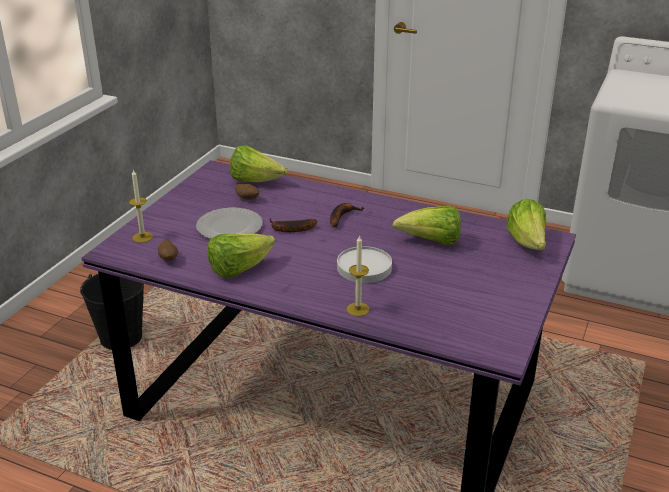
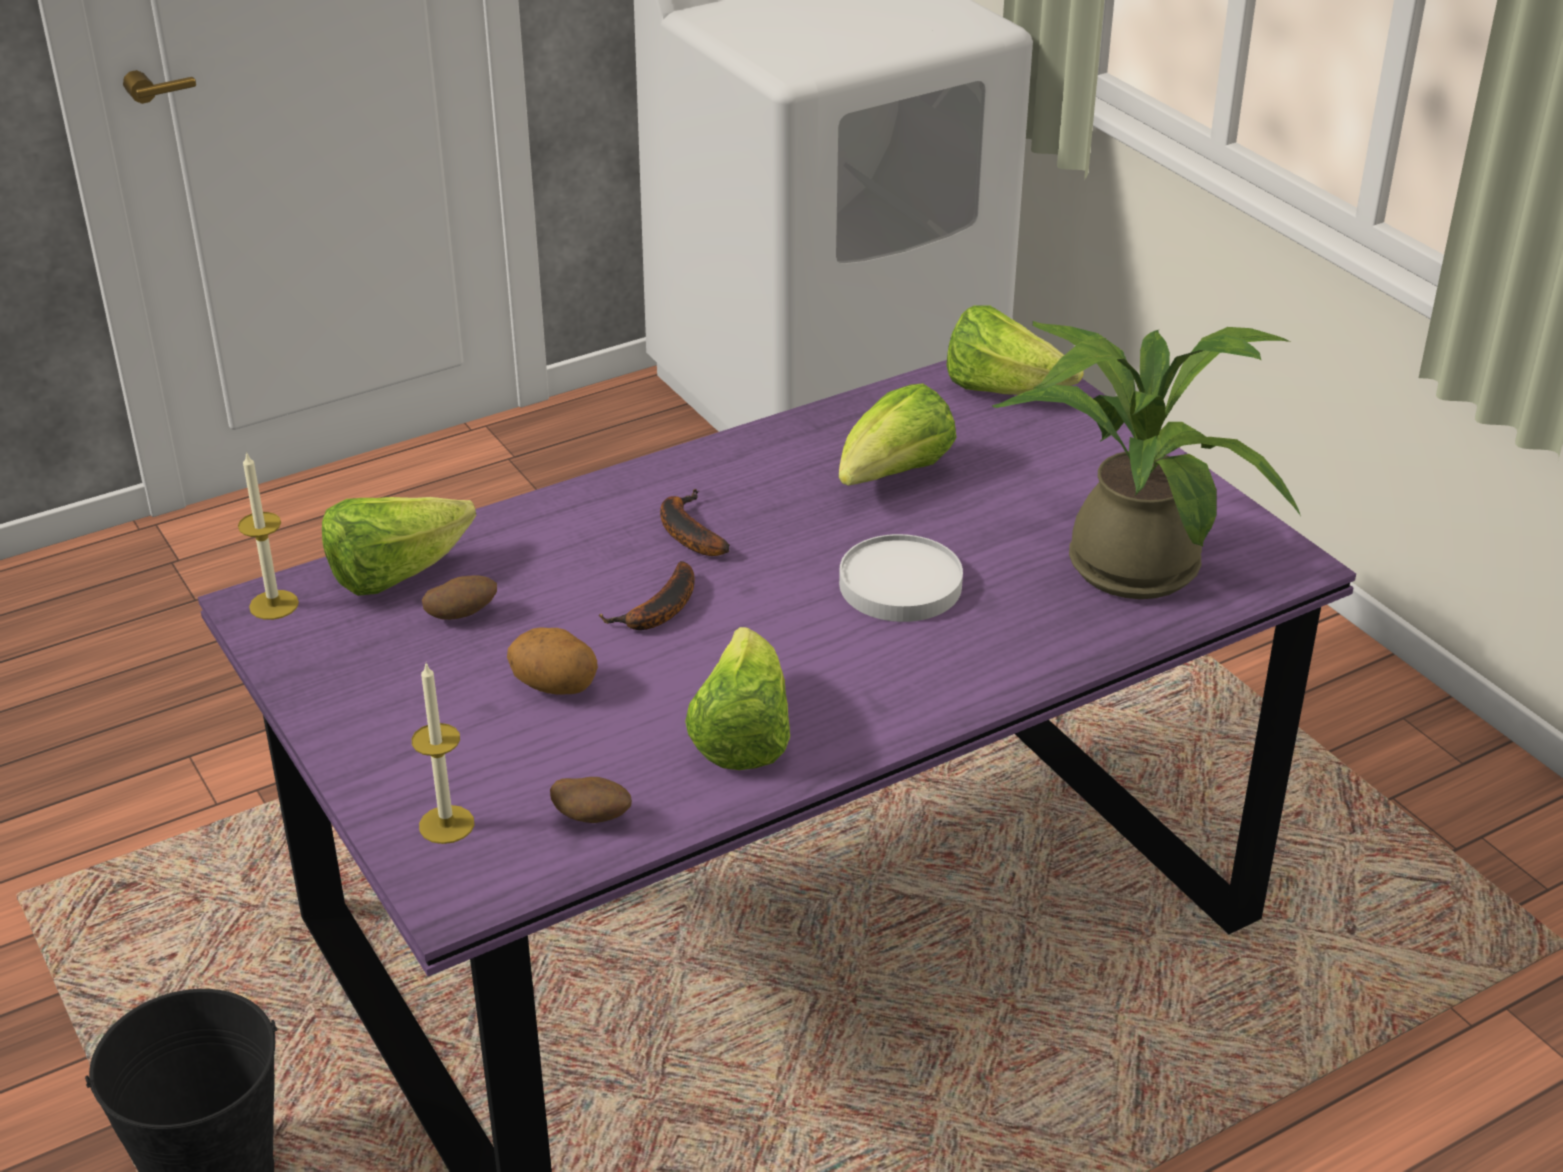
camera: 55 degrees left, 5 degrees up
plate [196,208,263,239] -> potato [507,627,598,694]
candle [347,235,370,316] -> candle moved to [238,451,299,620]
none -> potted plant [992,321,1301,599]

